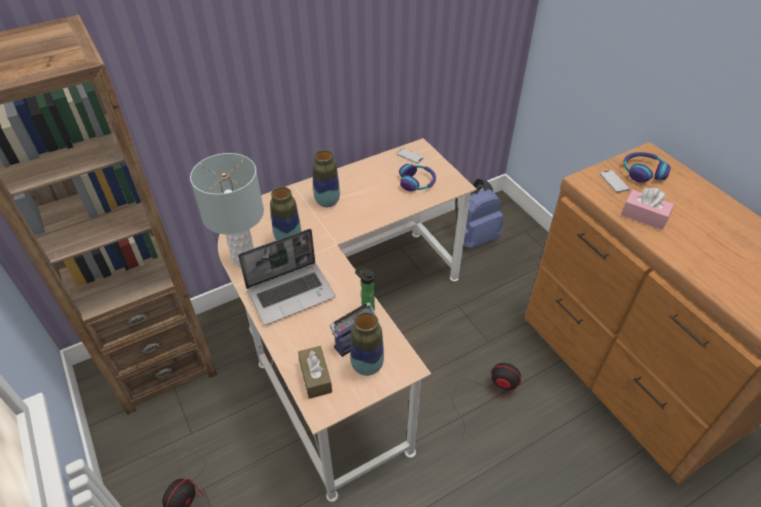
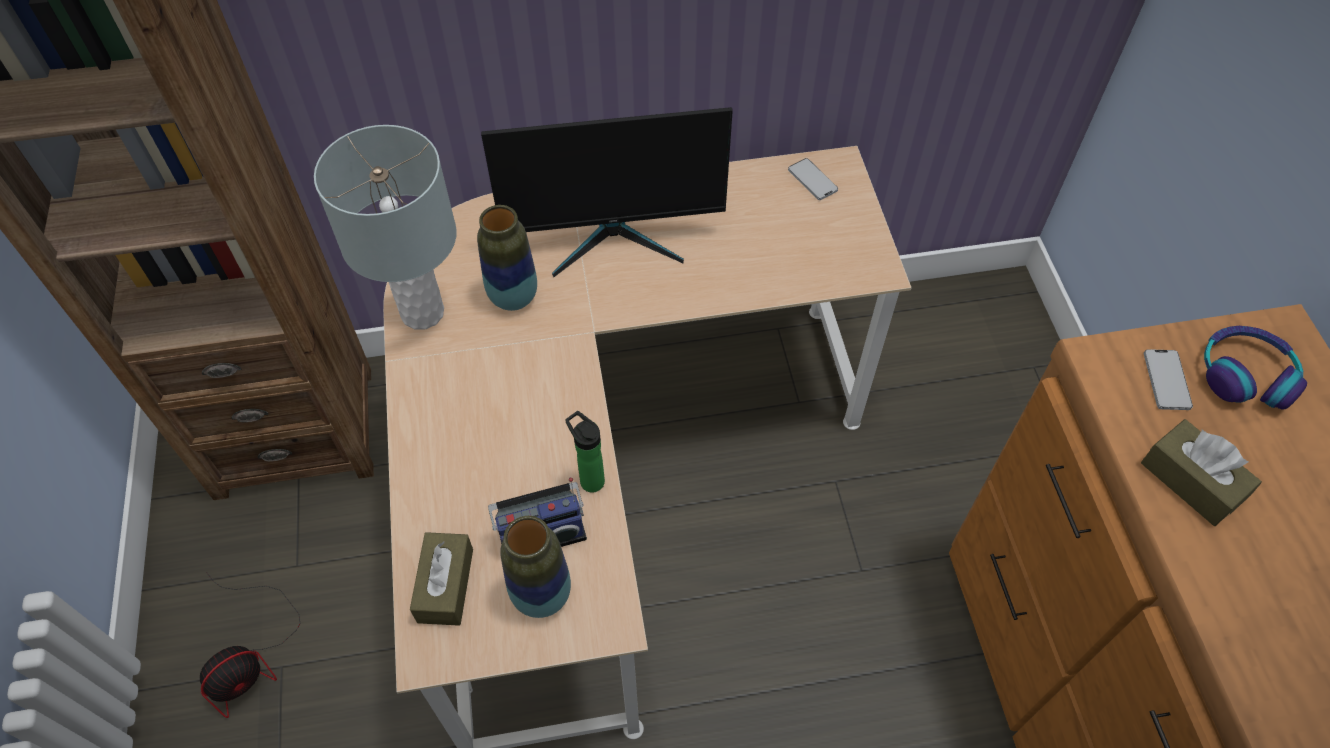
camera: 20 degrees right, 10 degrees up
laptop [238,229,336,325] -> none
vase [313,150,340,207] -> monitor [481,107,733,277]
headphones [399,164,436,191] -> none
fan [452,363,521,439] -> none
blue backpack [455,178,503,249] -> none
pink tissue box [621,188,674,230] -> brown tissue box [1141,419,1262,526]

